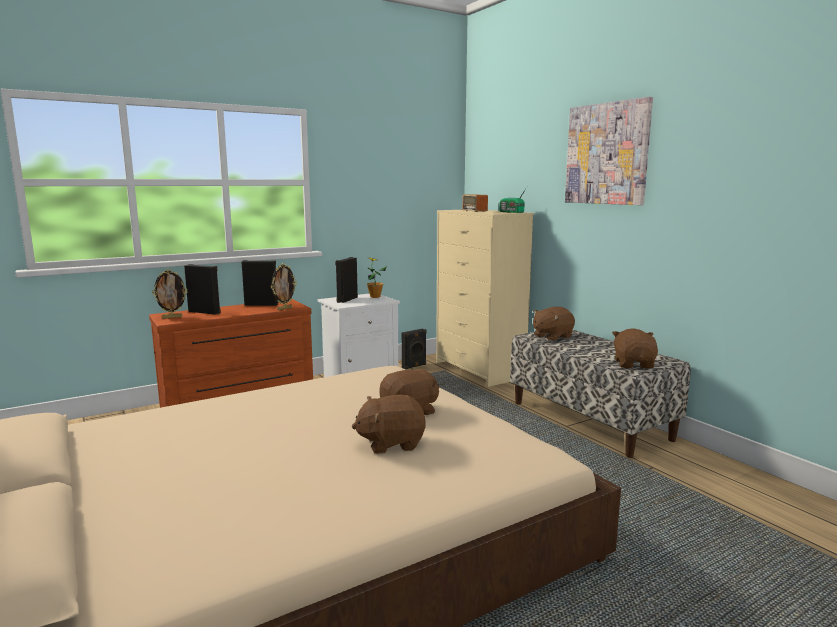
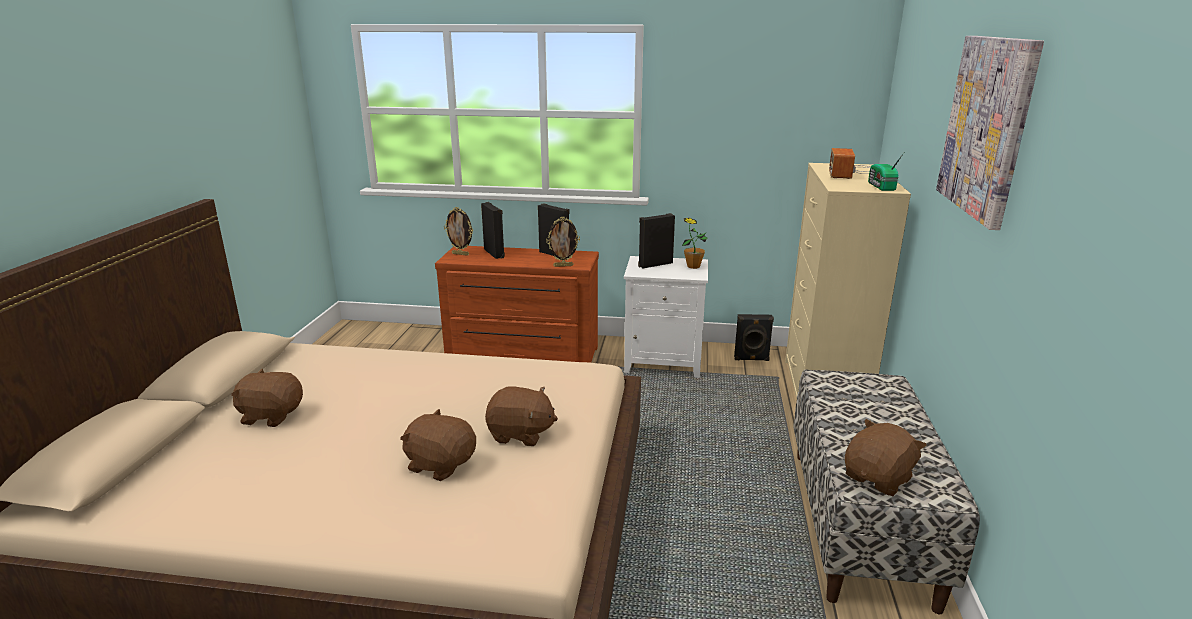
camera: 40 degrees right, 10 degrees up
brown plush toy [533,307,575,341] -> brown plush toy moved to [231,369,303,427]

